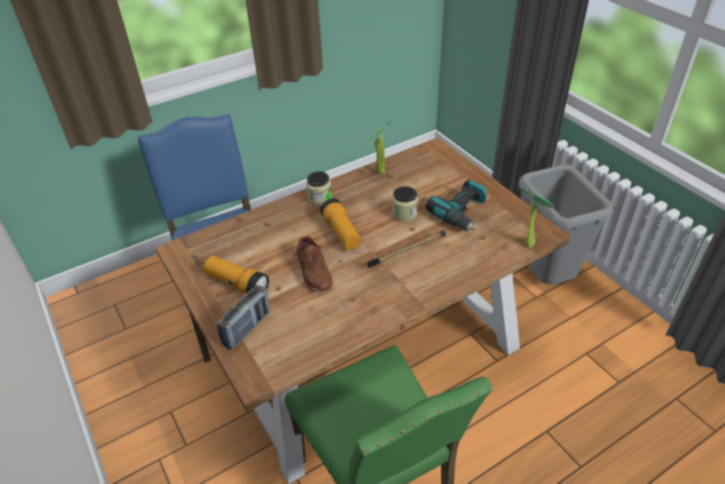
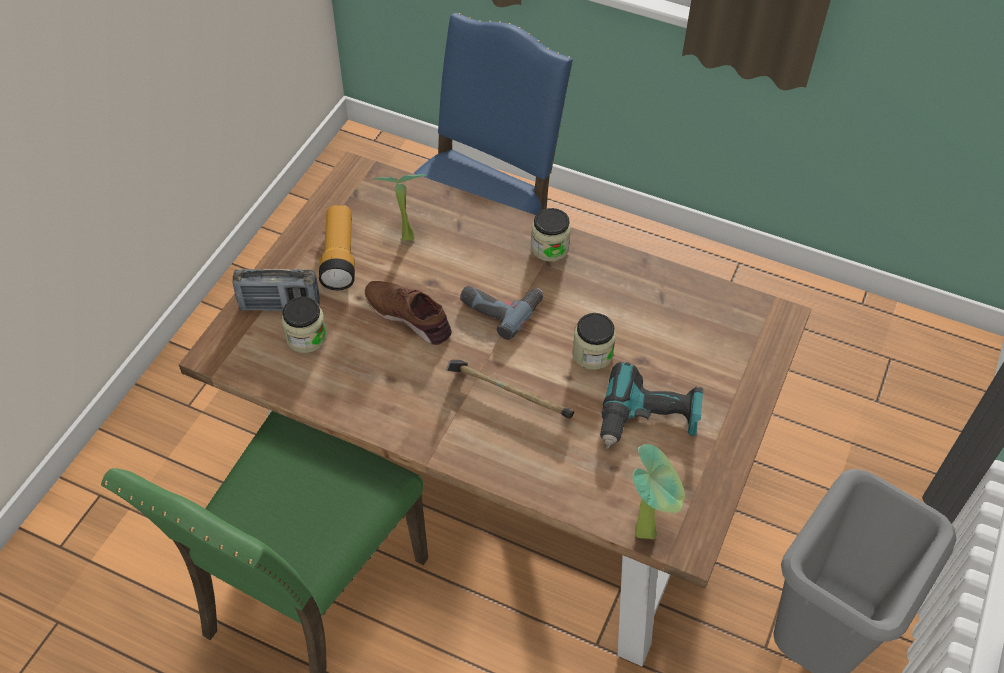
camera: 55 degrees right, 10 degrees up
brown shoe [297,236,332,292] -> brown shoe turned 90 degrees clockwise [365,281,451,345]
flashlight [320,198,361,250] -> power drill [460,286,543,340]
potted plant [363,117,394,175] -> potted plant moved to [373,174,427,240]
none -> jar [282,296,327,353]

